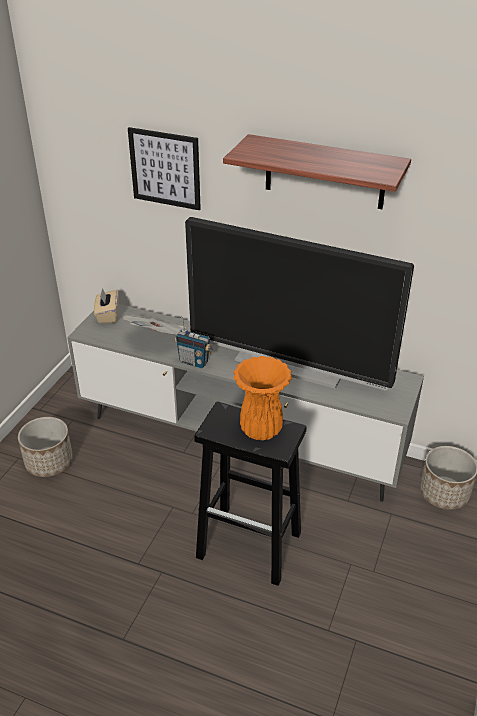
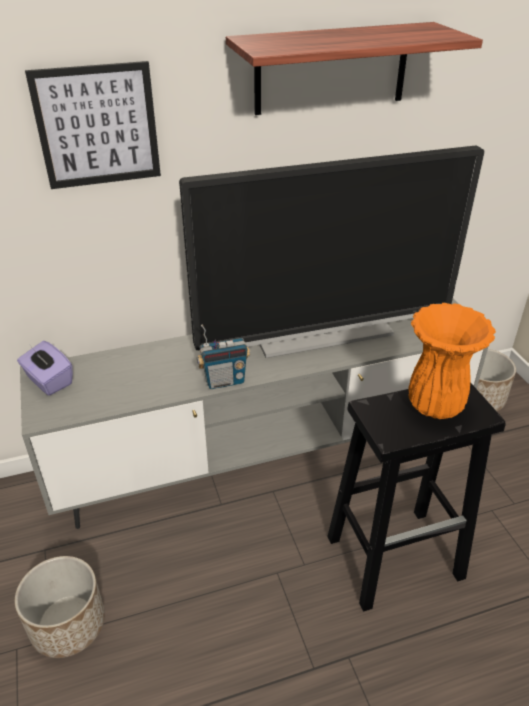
camera: 40 degrees left, 0 degrees up
beige tissue box [94,288,119,323] -> purple tissue box [17,341,73,396]
newspaper [123,315,186,335] -> none

